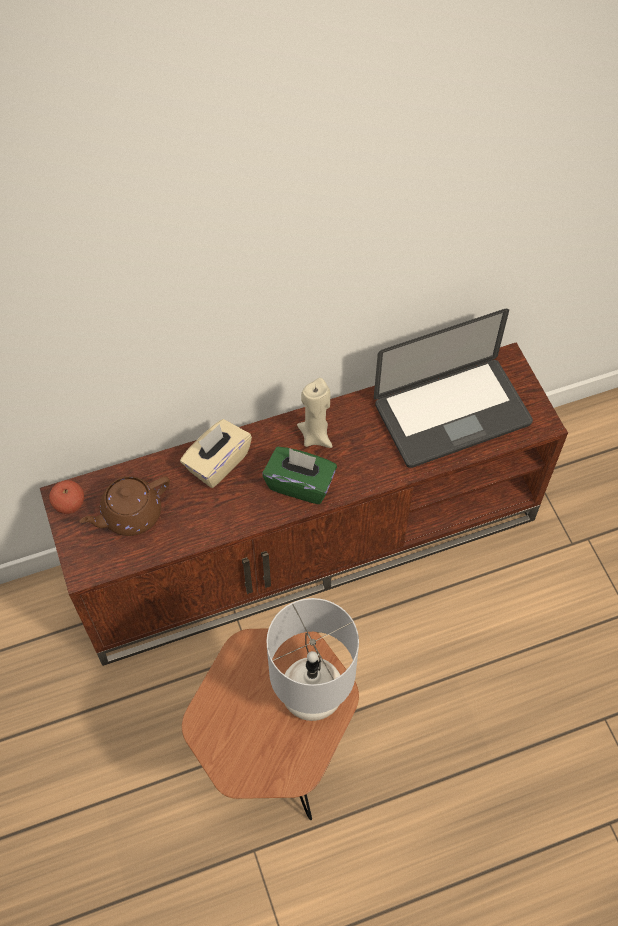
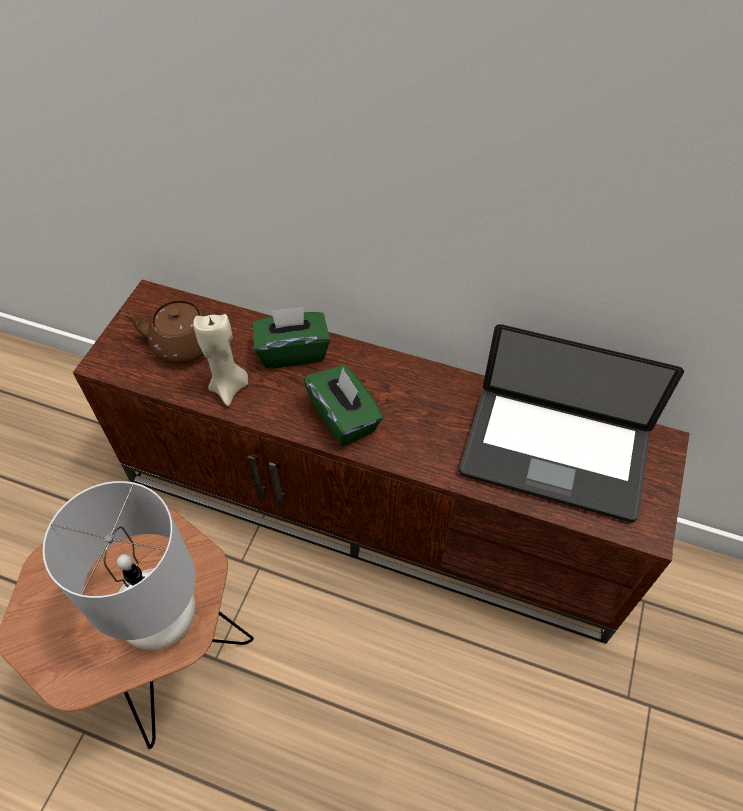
camera: 40 degrees right, 5 degrees down
apple [49,480,84,514] -> none
beige tissue box [180,419,252,488] -> green tissue box [252,307,330,369]
beige candle [297,378,333,448] -> beige candle moved to [193,314,248,406]

